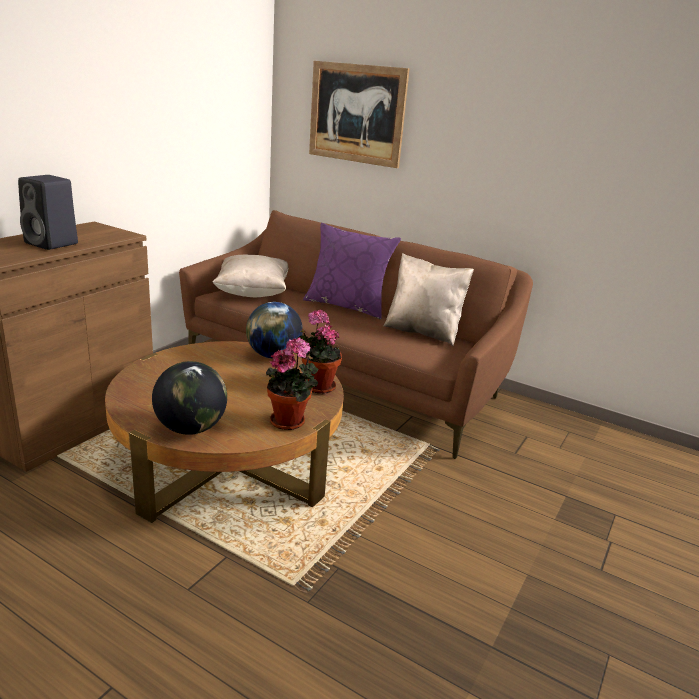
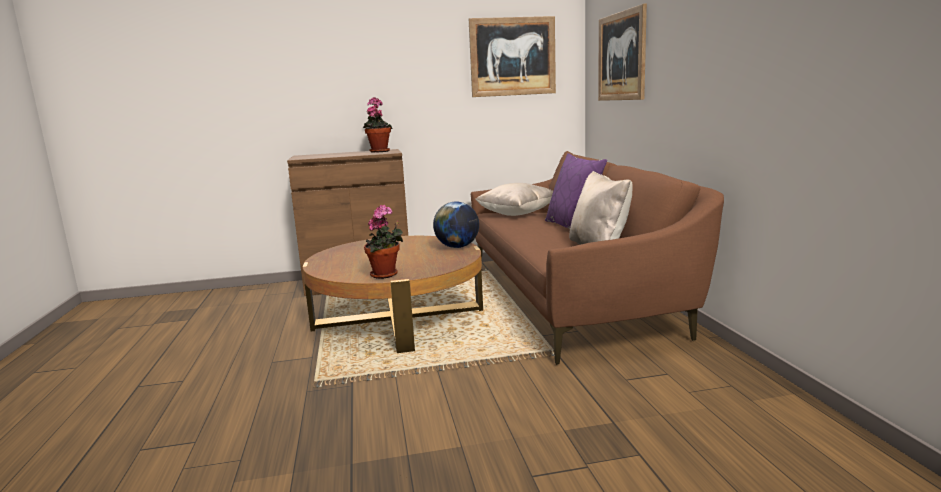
camera: 50 degrees right, 10 degrees down
black speaker [18,175,78,250] -> none
globe [152,361,227,435] -> none
potted plant [296,310,342,394] -> potted plant moved to [363,97,392,153]
none -> picture [469,16,556,97]

